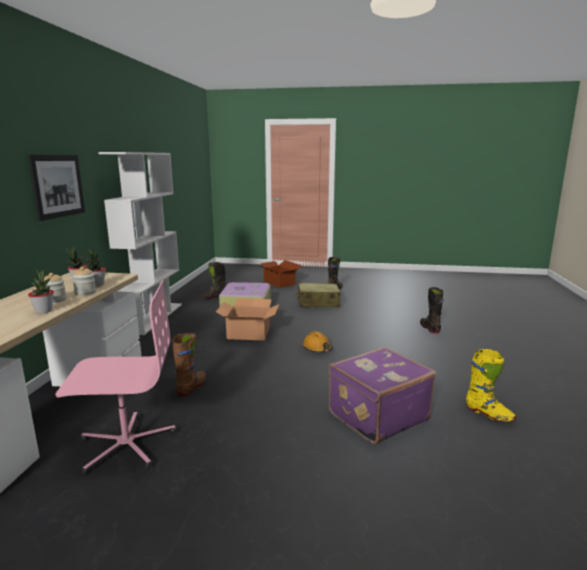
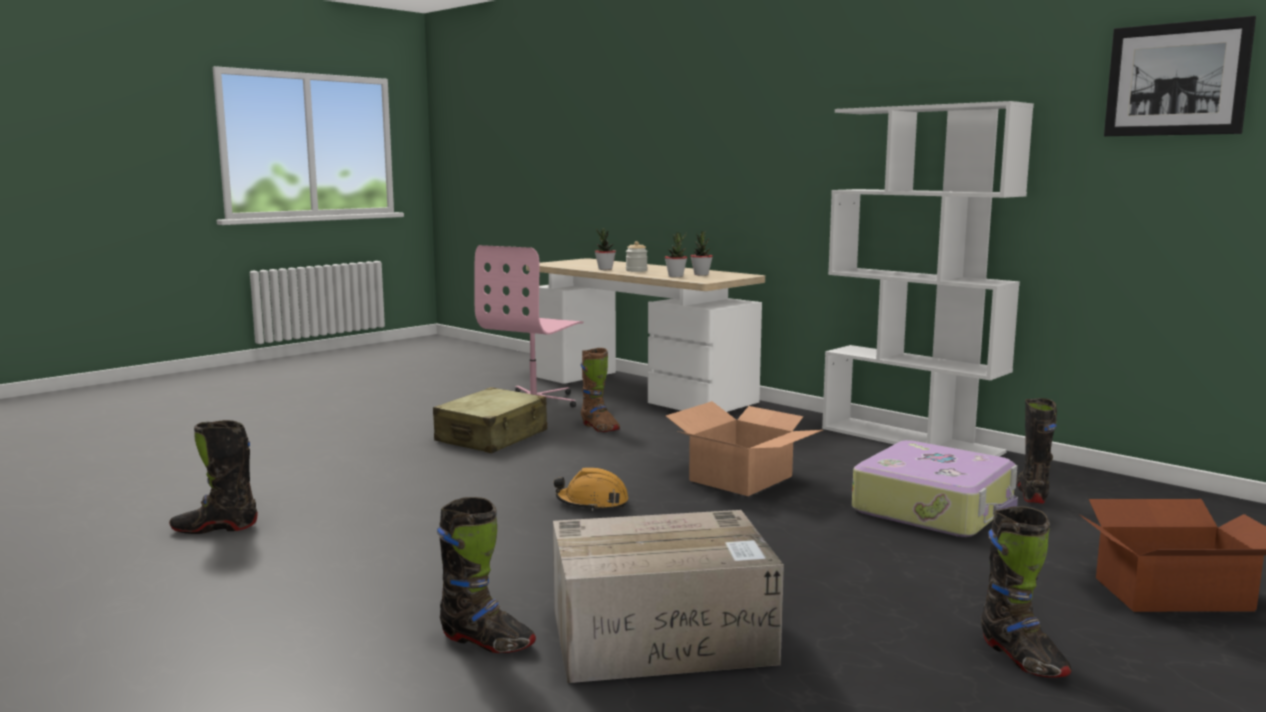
camera: 125 degrees right, 5 degrees down
picture [28,155,85,221] -> picture moved to [1104,16,1256,136]
jar [72,267,96,296] -> none
beige suitcase [295,283,341,308] -> beige suitcase moved to [433,387,547,453]
purple suitcase [329,347,436,445] -> none
yellow boot [466,349,516,422] -> black boot [169,420,258,534]
none -> cardboard box [553,510,784,683]

